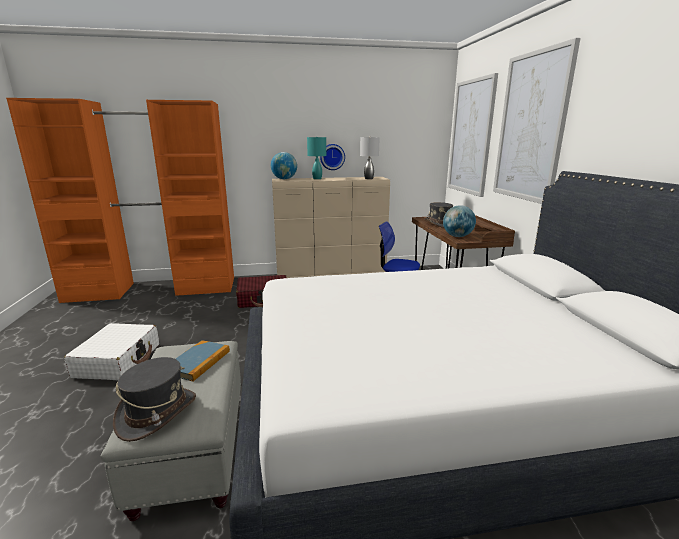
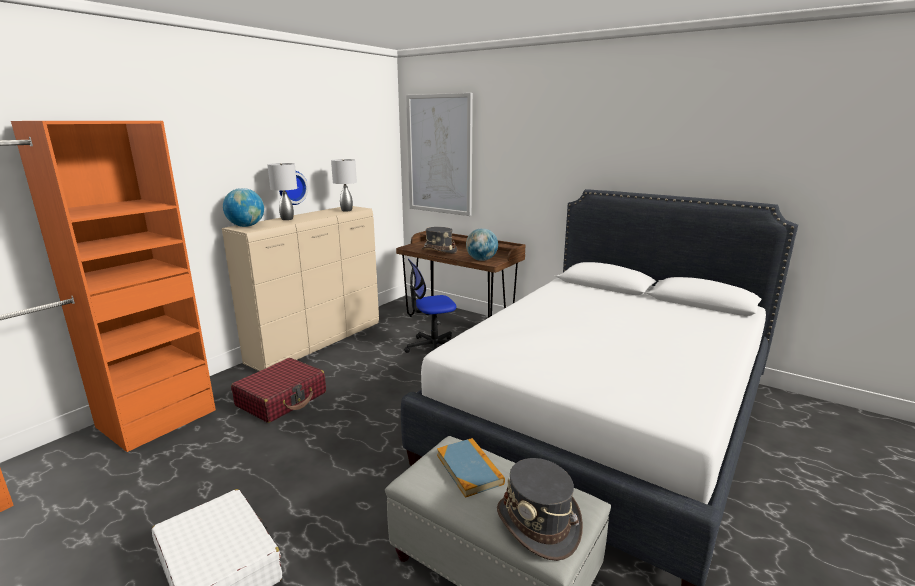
camera: 45 degrees left, 0 degrees up
turquoise table lamp [307,137,326,179] -> grey table lamp [267,163,297,220]
picture [493,38,581,204] -> none

